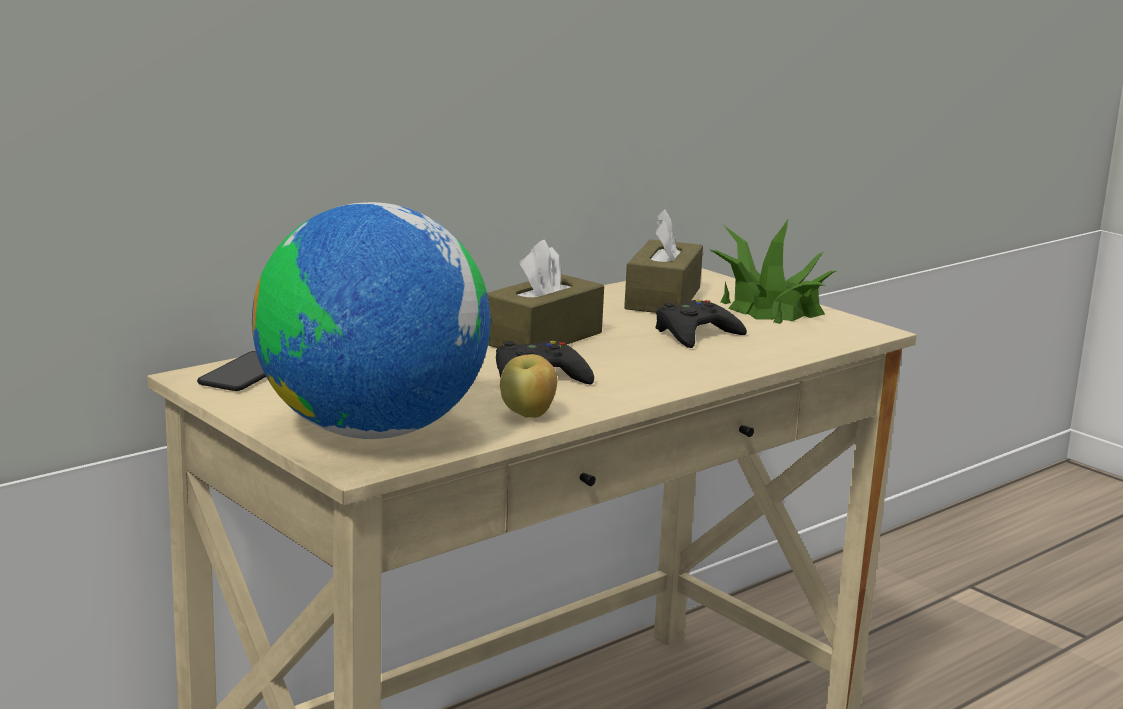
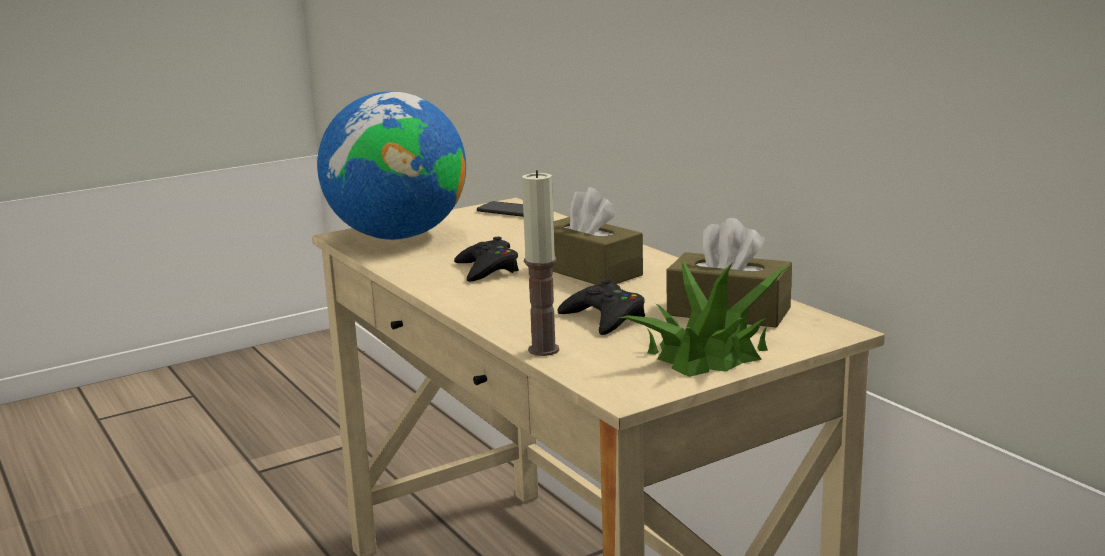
camera: 100 degrees right, 0 degrees up
apple [500,354,557,418] -> none
none -> candle [522,170,559,356]

